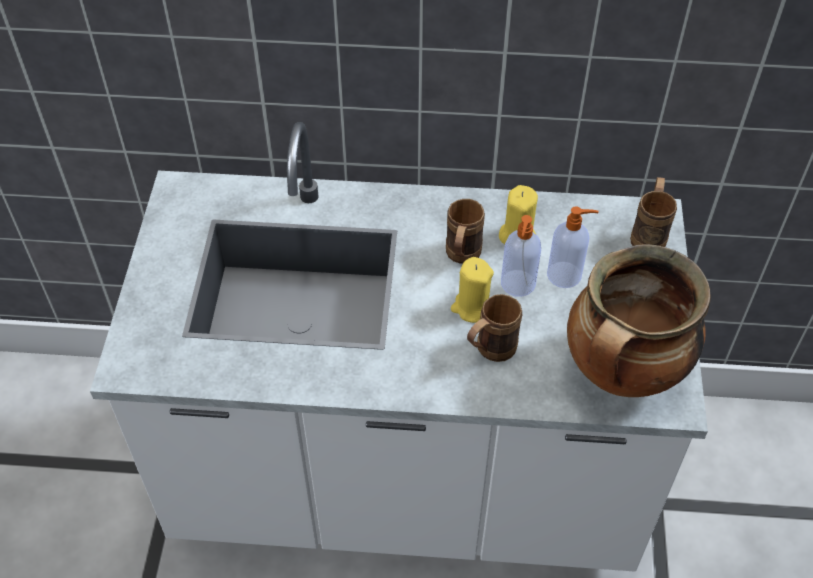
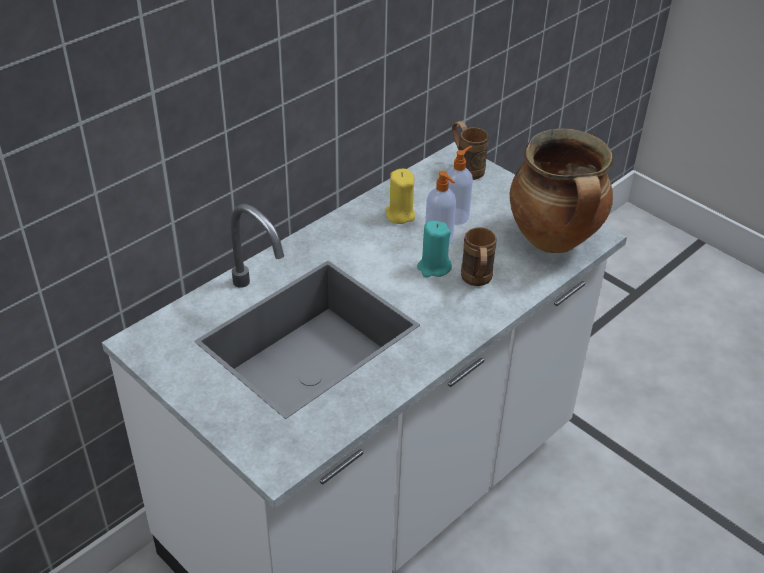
camera: 50 degrees left, 10 degrees down
brown mug [446,199,485,264] -> none
yellow candle [451,257,494,323] -> turquoise candle [417,221,452,278]

